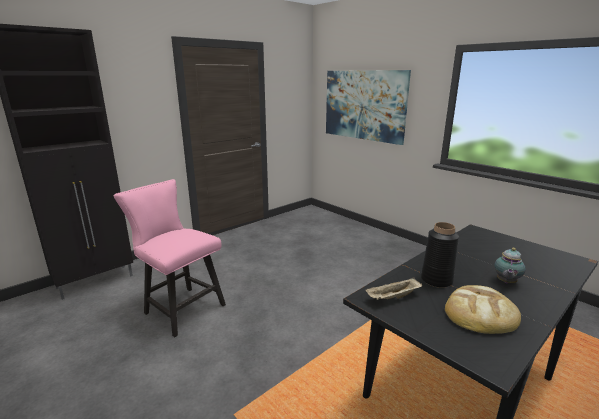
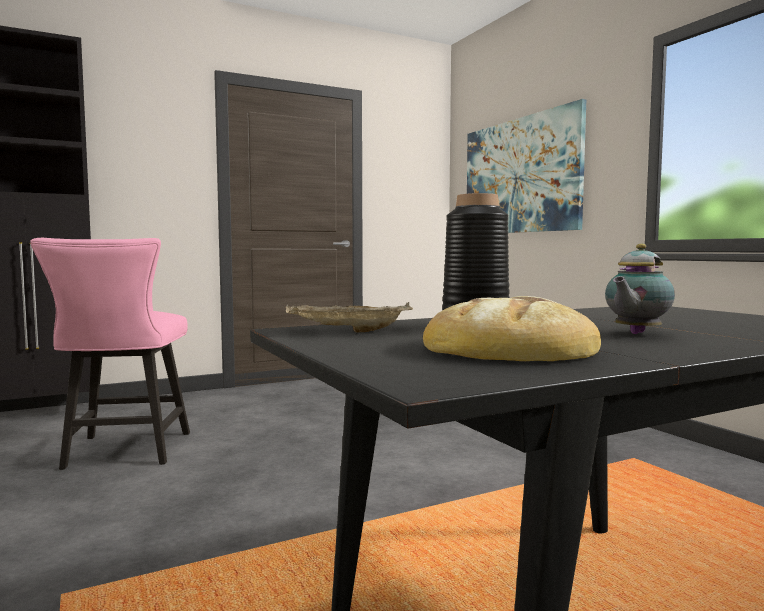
camera: 15 degrees right, 15 degrees down
pink chair [114,179,226,337] -> pink chair turned 150 degrees counterclockwise [30,238,190,470]

